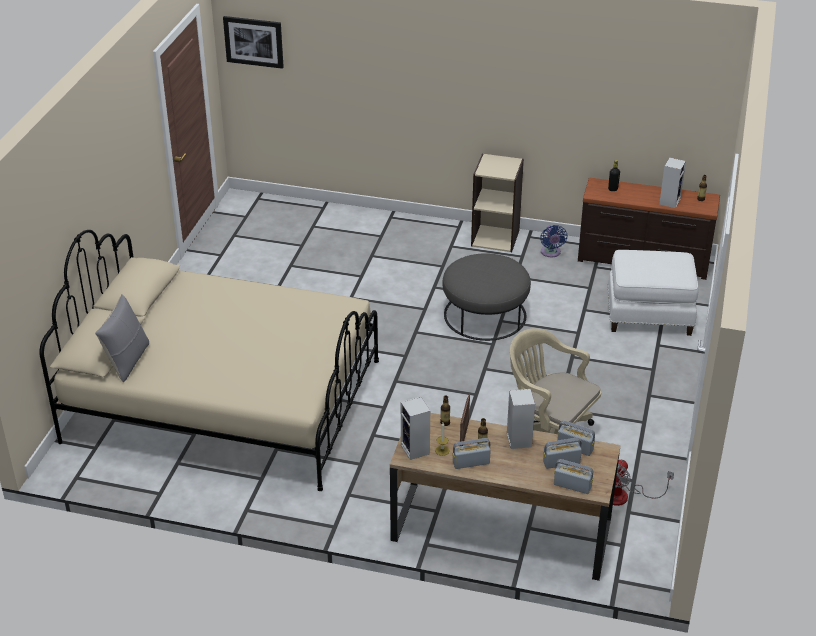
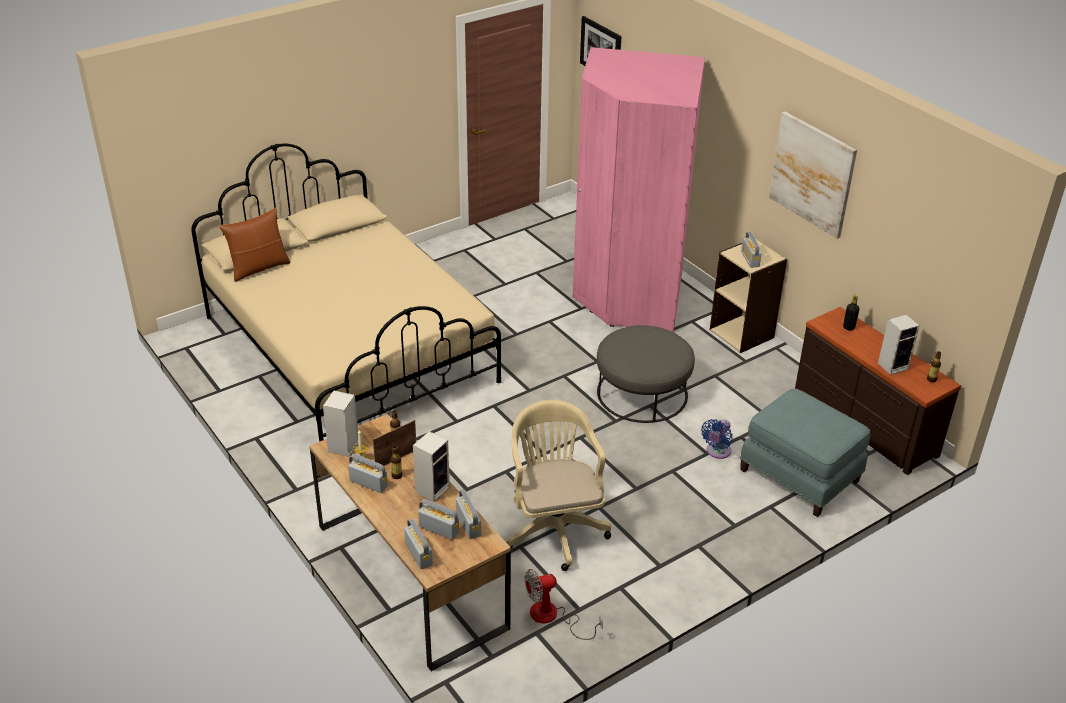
camera: 40 degrees right, 0 degrees up
grey pillow [95,295,149,383] -> brown pillow [219,208,291,282]
blue fan [540,225,567,257] -> blue fan moved to [701,419,733,459]
white ottoman [608,250,699,336] -> blue ottoman [740,388,870,517]
none -> pink wardrobe [573,47,705,332]
none -> radio [741,232,762,268]
none -> picture [769,112,857,239]

